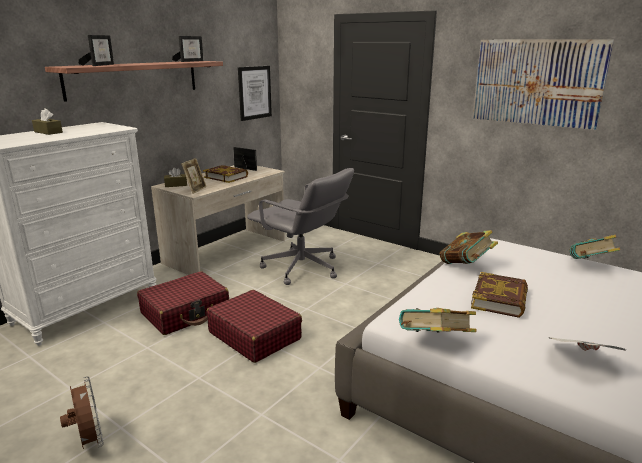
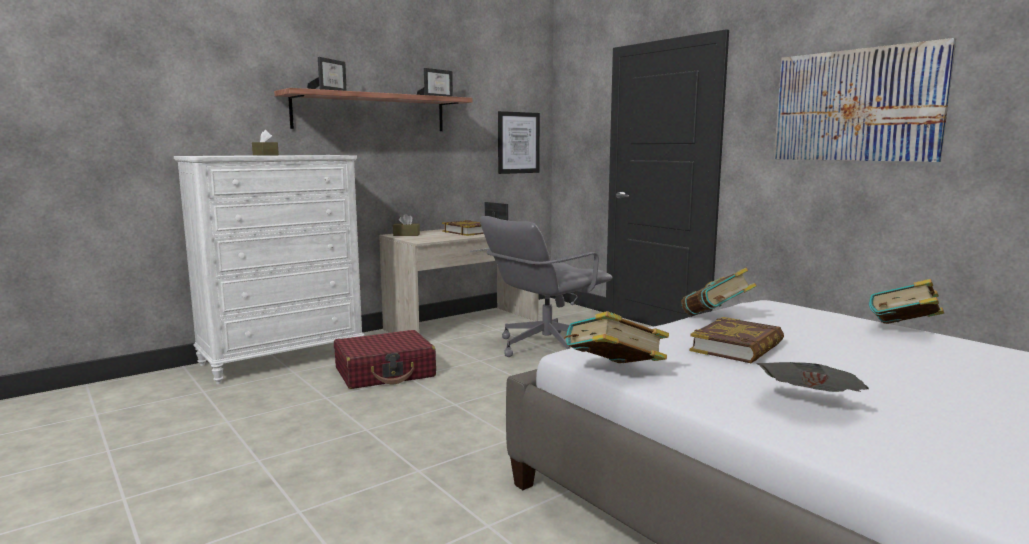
camera: 15 degrees right, 10 degrees down
brown fan [60,376,103,449] -> none
picture frame [181,158,207,194] -> none
red suitcase [207,290,302,363] -> none
grey office chair [247,168,354,285] -> grey office chair turned 90 degrees clockwise [480,216,612,357]

